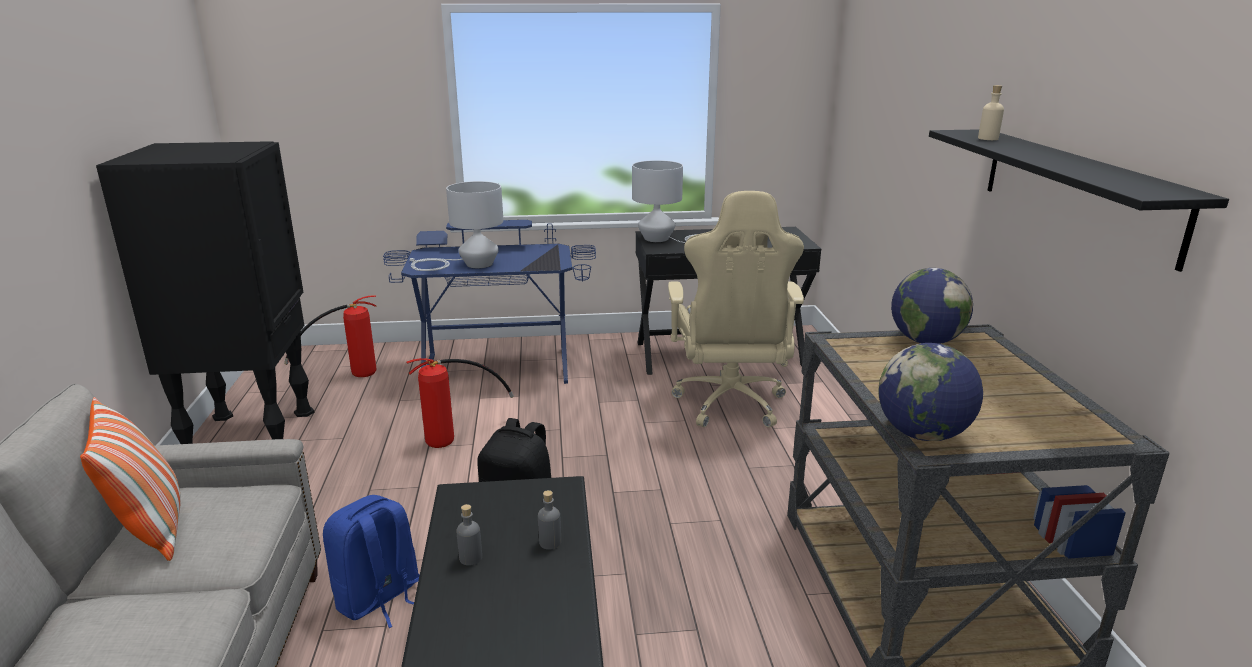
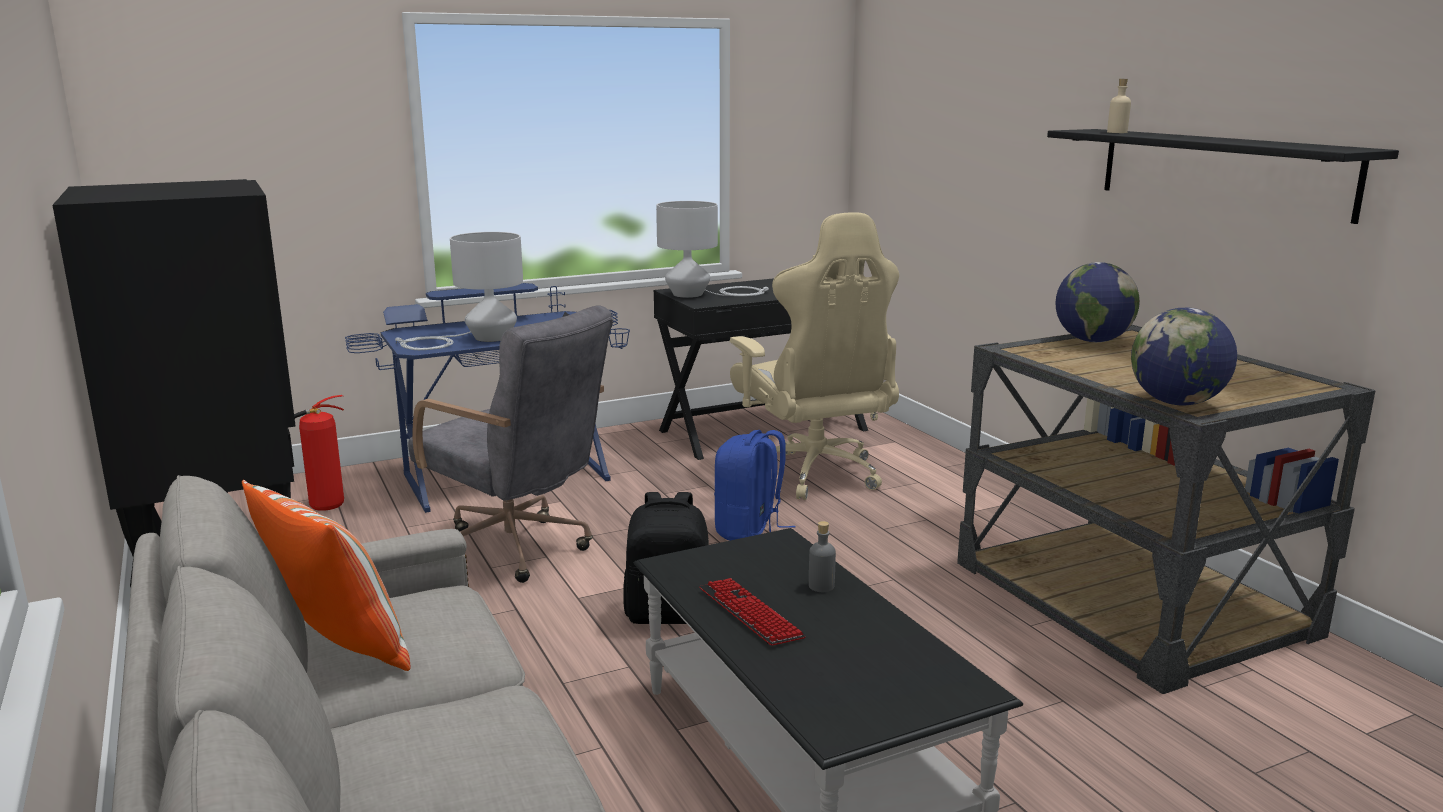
camera: 20 degrees left, 5 degrees down
blue backpack [323,495,420,628] -> blue backpack moved to [714,430,796,540]
fire extinguisher [406,358,514,448] -> grey office chair [408,305,613,583]
grey bottle [456,504,482,565] -> keyboard [699,578,806,646]

